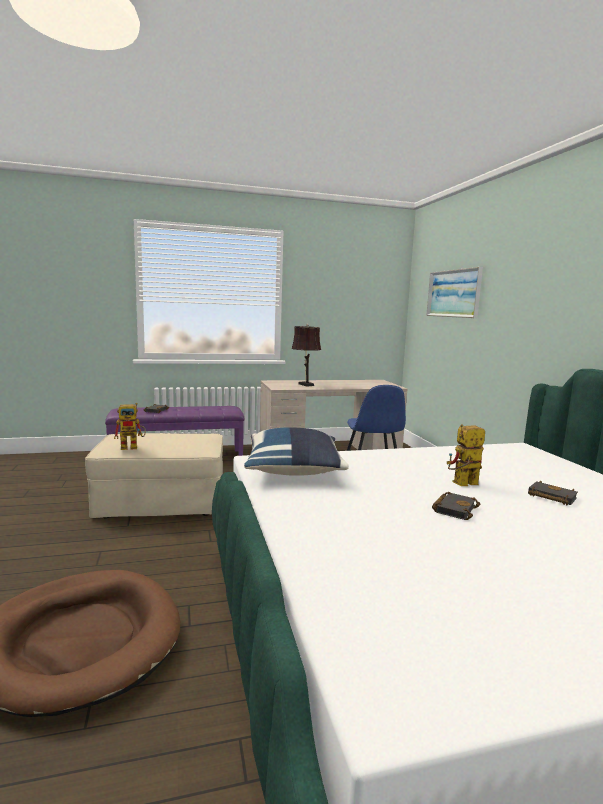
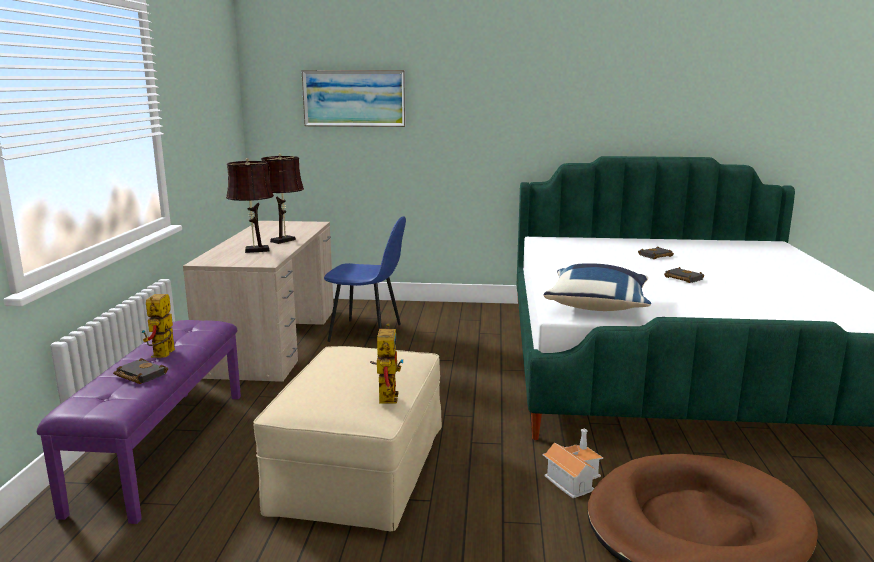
camera: 70 degrees left, 5 degrees up
toy robot [447,424,485,486] -> toy robot moved to [141,294,175,358]
none -> brown table lamp [261,153,304,244]
none -> toy house [543,428,603,498]

